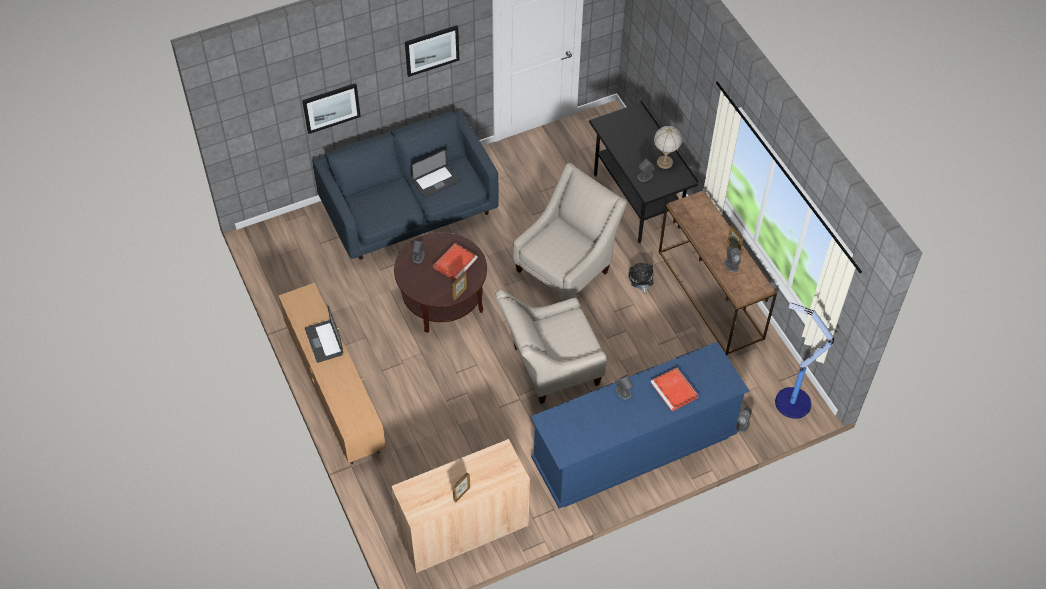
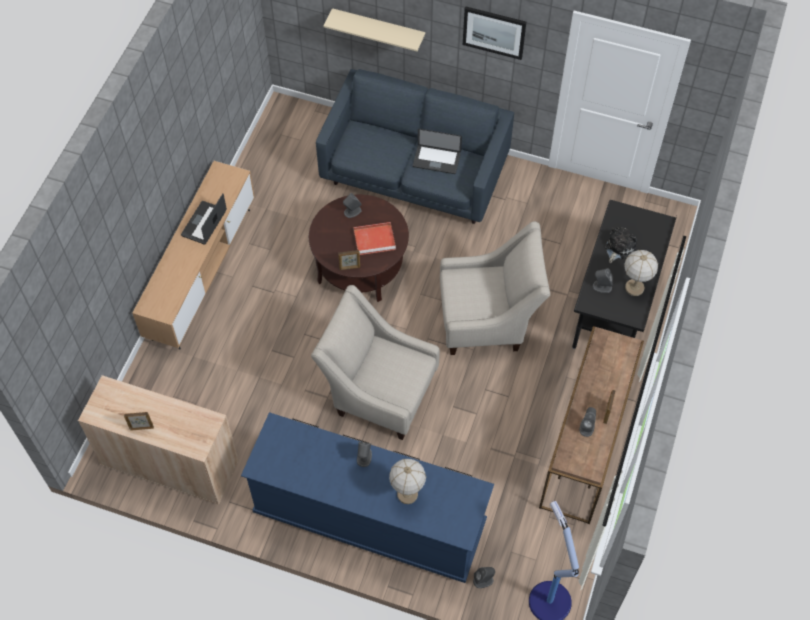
camera: 45 degrees right, 5 degrees up
picture [302,83,361,134] -> beige shelf [323,8,425,51]
plush toy [628,263,653,294] -> plush toy moved to [605,227,637,263]
red tray [651,367,698,411] -> table lamp [389,459,426,504]

